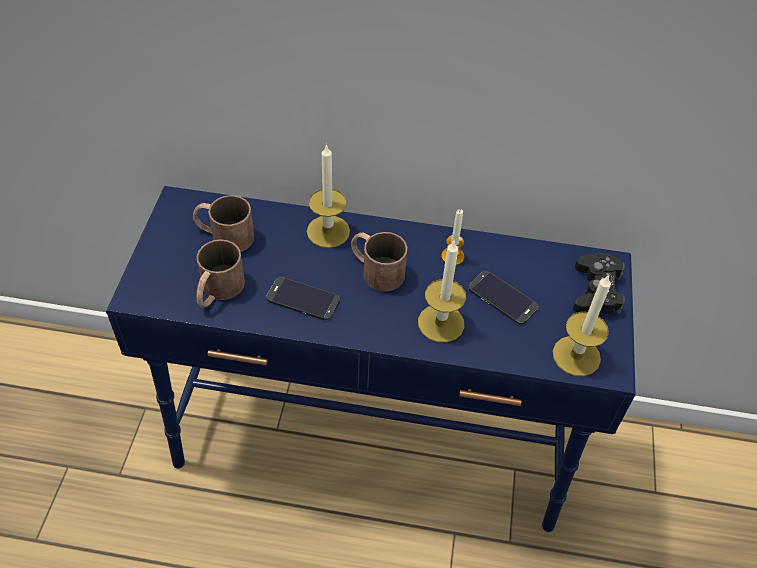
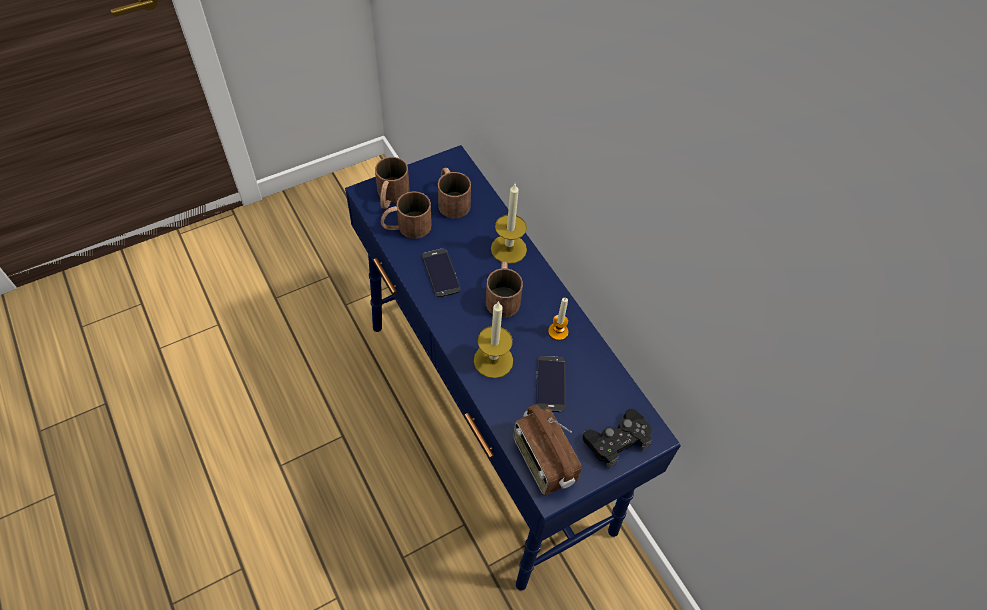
camera: 50 degrees right, 5 degrees up
candle [553,274,611,376] -> radio [514,405,582,495]
none -> brown mug [375,157,409,209]

